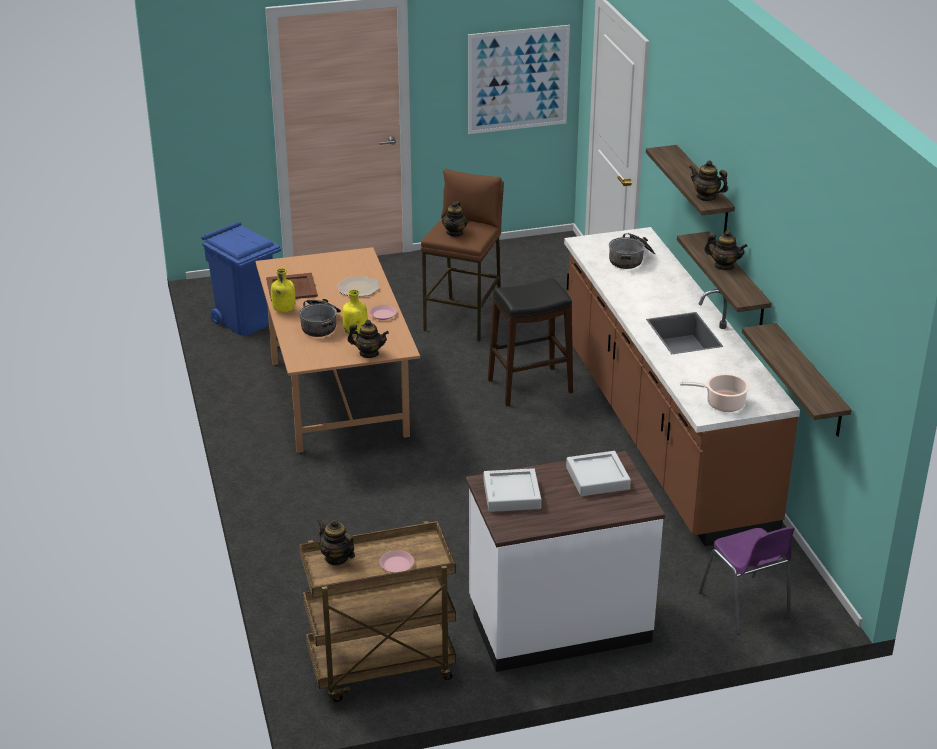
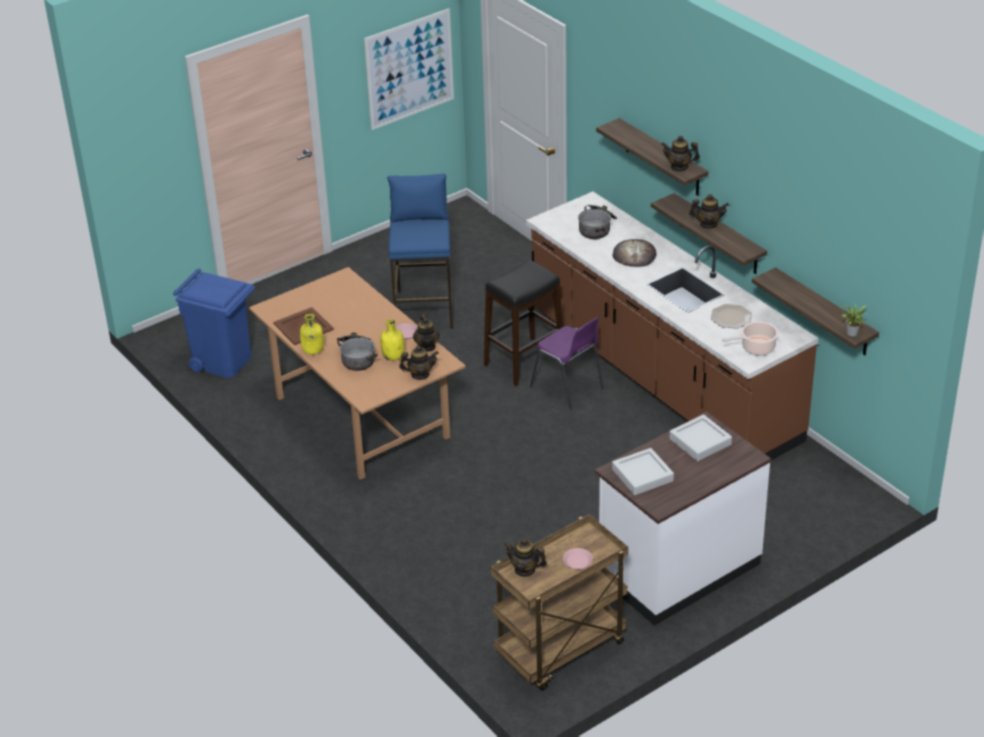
camera: 20 degrees left, 5 degrees up
plate [338,276,380,297] -> plate moved to [710,304,752,329]
brown stool [421,169,504,342] -> blue stool [387,173,453,329]
teapot [442,201,468,237] -> teapot moved to [413,314,440,352]
purple chair [698,526,795,635] -> purple chair moved to [530,317,604,410]
none -> bread [612,239,657,267]
none -> potted plant [839,303,866,336]

